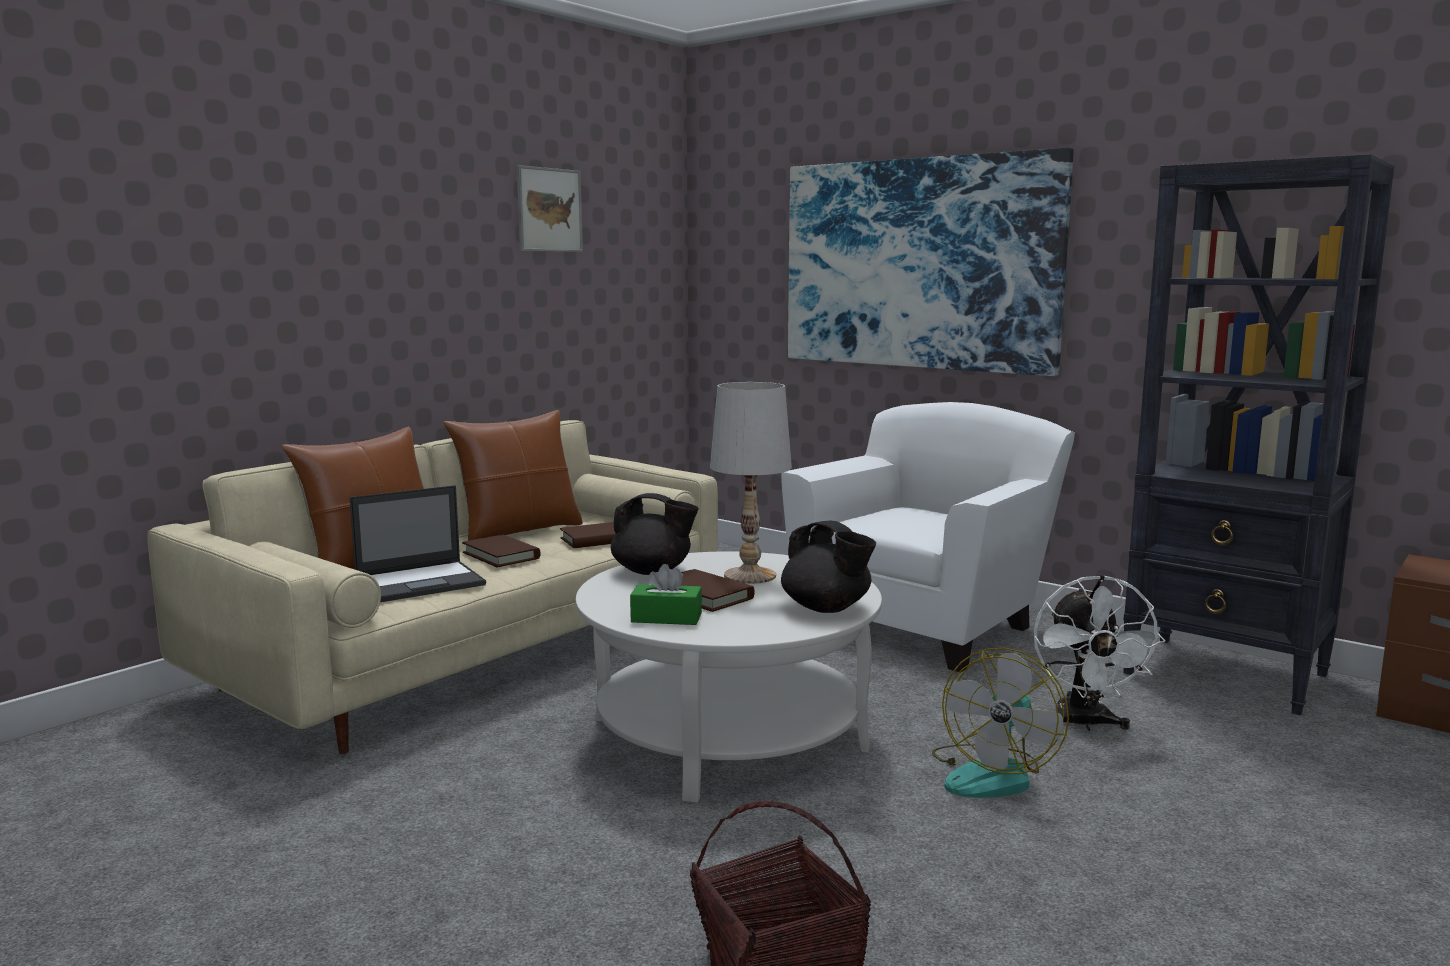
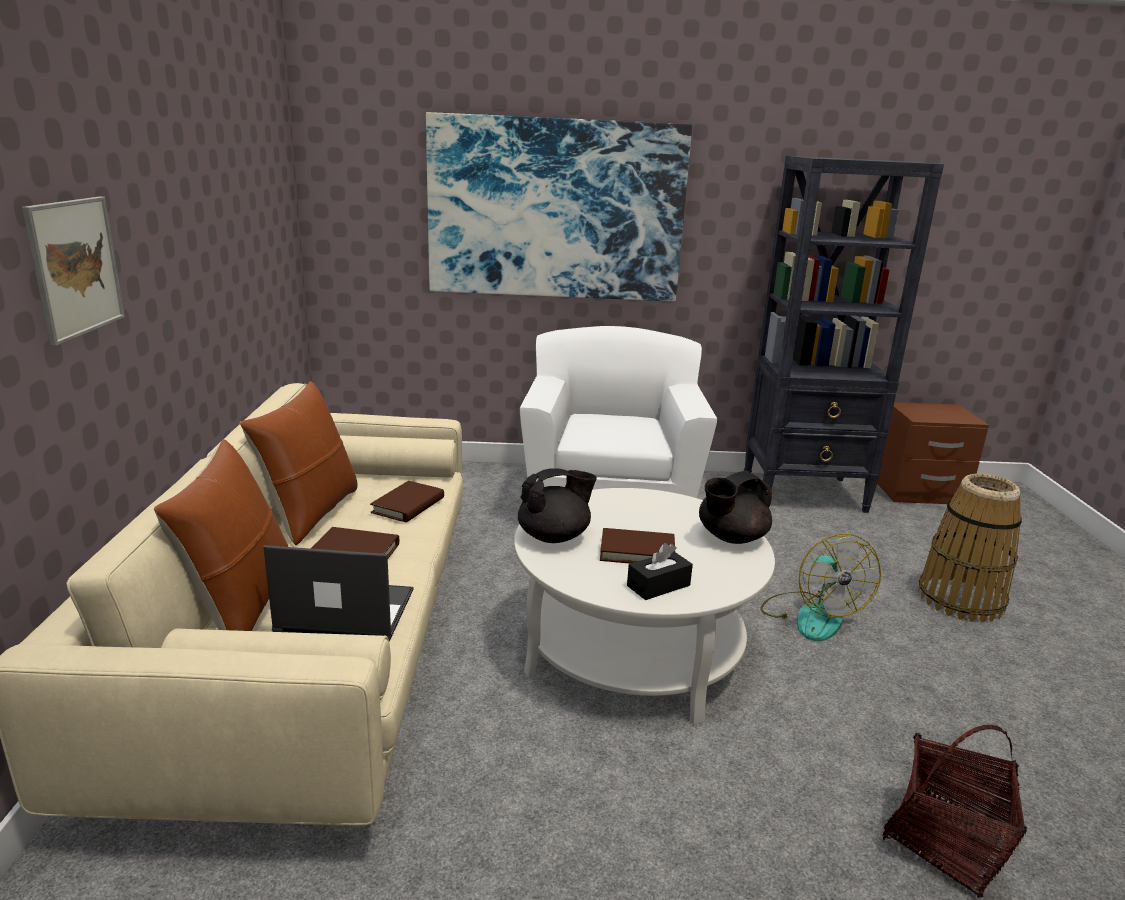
camera: 40 degrees left, 10 degrees up
laptop [350,485,486,602] -> laptop turned 105 degrees counterclockwise [263,545,414,642]
picture [517,165,583,252] -> picture moved to [22,197,125,346]
green tissue box [630,564,702,625] -> black tissue box [627,543,693,600]
white table lamp [710,382,792,584] -> none
black teapot [781,521,876,613] -> black teapot turned 135 degrees clockwise [699,471,773,544]
white fan [1033,575,1165,731] -> none
none -> basket [918,474,1022,623]

